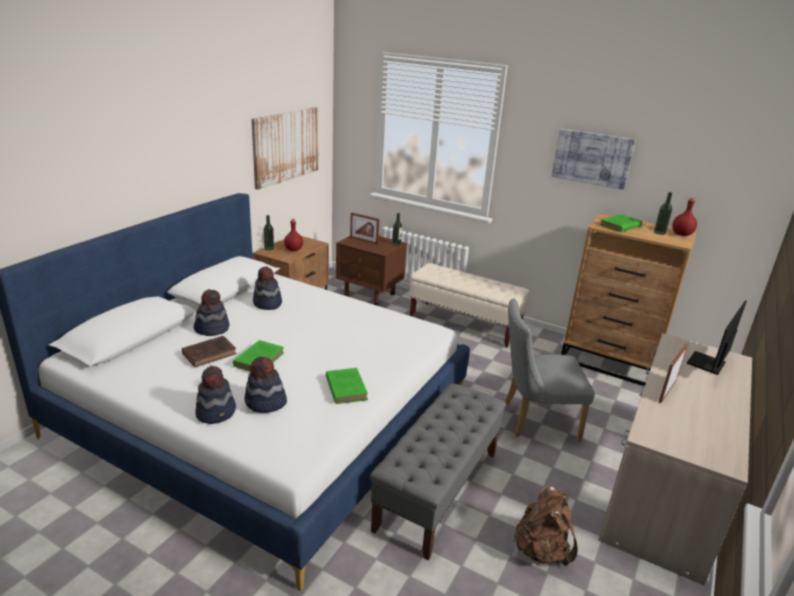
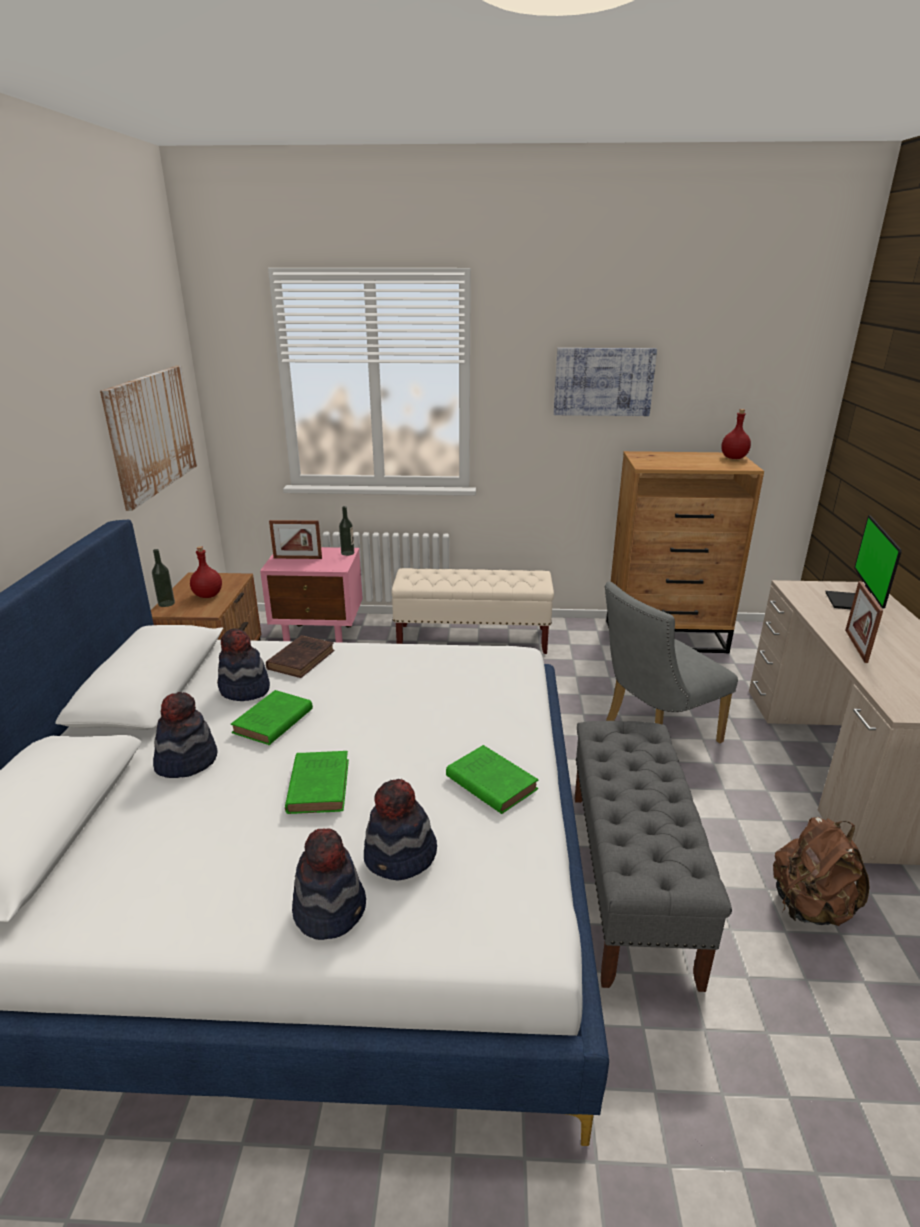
camera: 25 degrees left, 0 degrees up
brown book [182,336,237,367] -> brown book moved to [266,635,335,678]
brown nightstand [336,236,407,306] -> pink nightstand [260,547,363,643]
green book [600,214,642,232] -> green book moved to [231,690,313,745]
bottle [654,192,672,235] -> none

